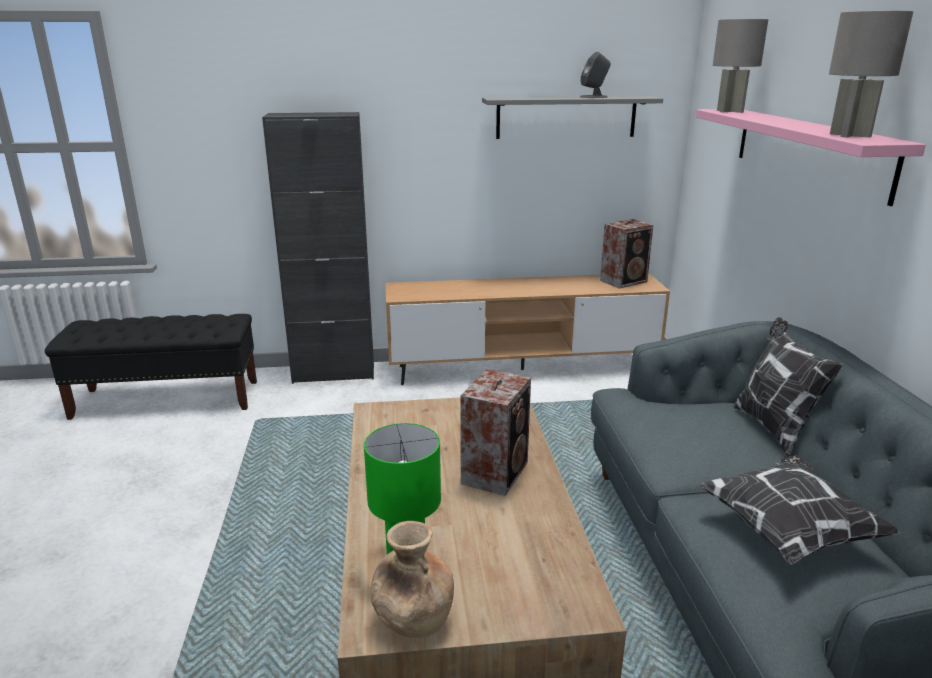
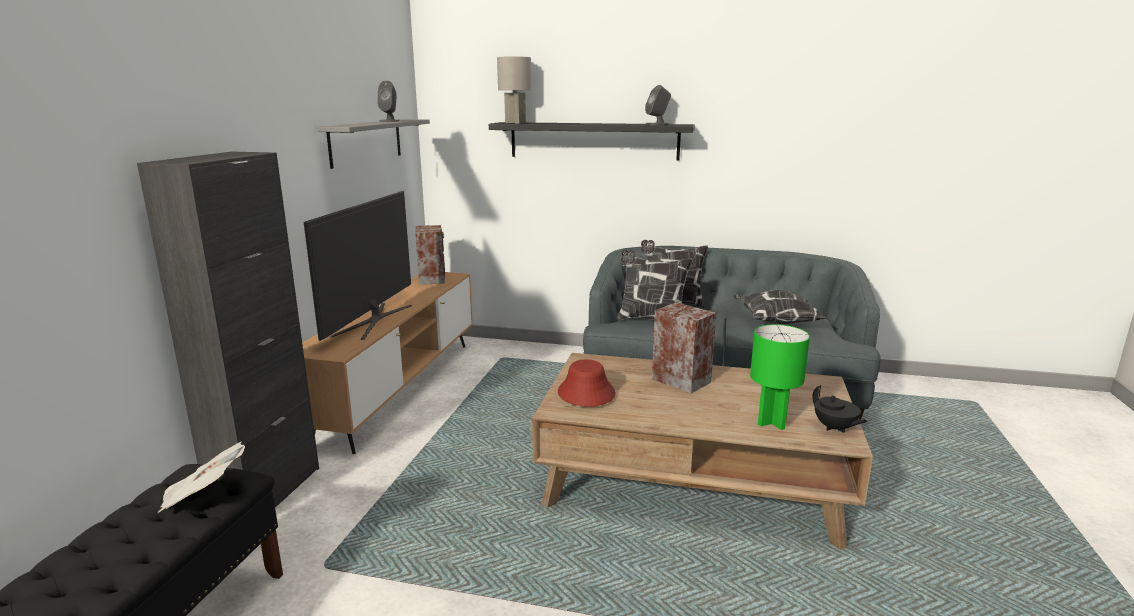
camera: 70 degrees left, 5 degrees down
brown vase [370,521,454,638] -> black teapot [812,385,868,433]
pink shelf [696,109,926,206] -> black shelf [489,122,695,160]
grey table lamp [829,10,913,138] -> grey speaker [645,85,671,125]
none -> newspaper [158,441,245,513]
none -> television [304,191,412,341]
none -> red hat [558,359,616,407]
none -> pillow [617,249,693,320]

